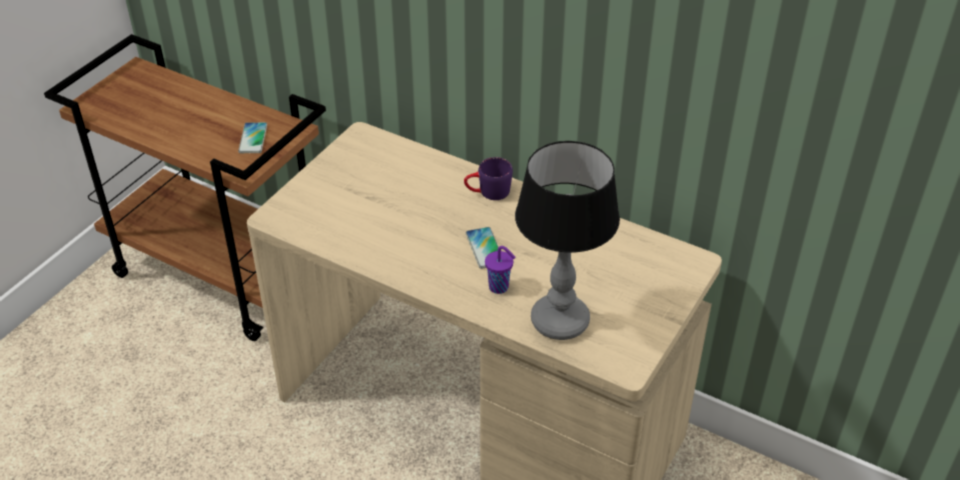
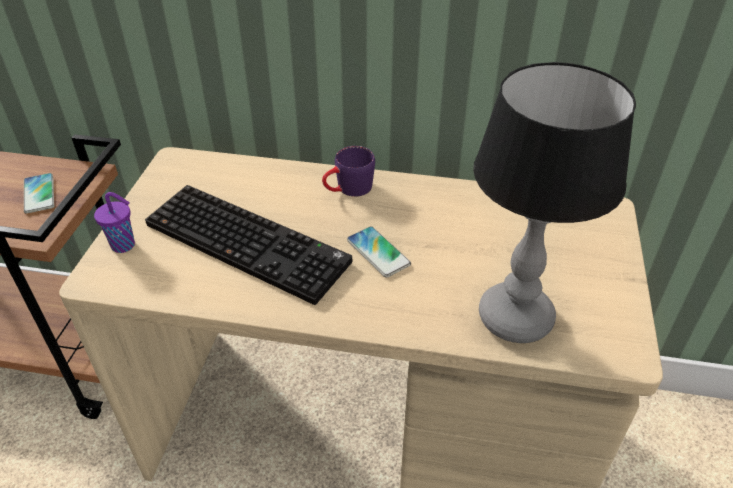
camera: 20 degrees left, 0 degrees up
purple cup [485,246,516,294] -> purple cup moved to [94,192,135,253]
none -> keyboard [145,185,353,305]

